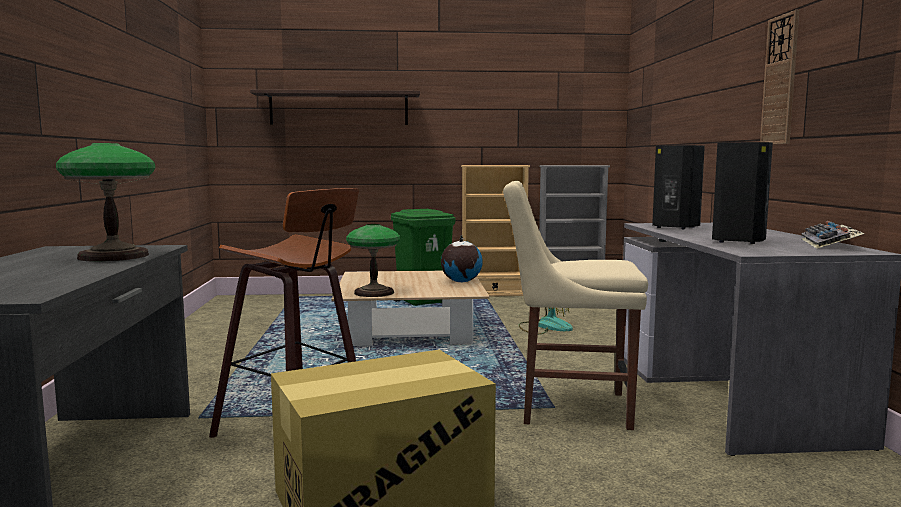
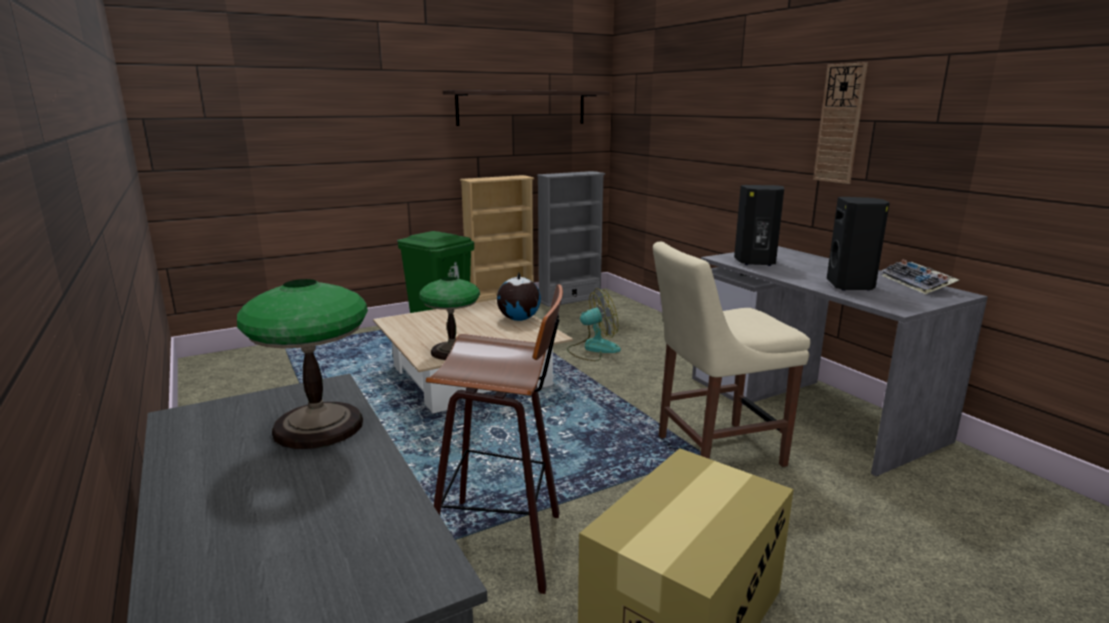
camera: 25 degrees left, 10 degrees up
shelf [250,89,420,125] -> shelf moved to [443,90,610,126]

